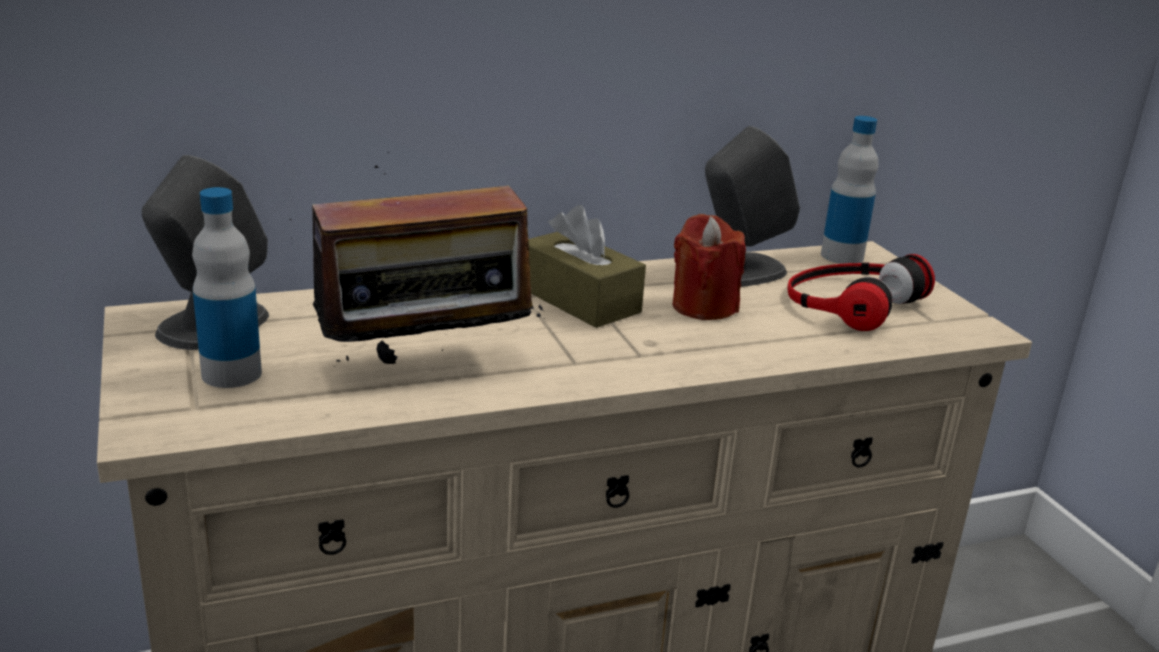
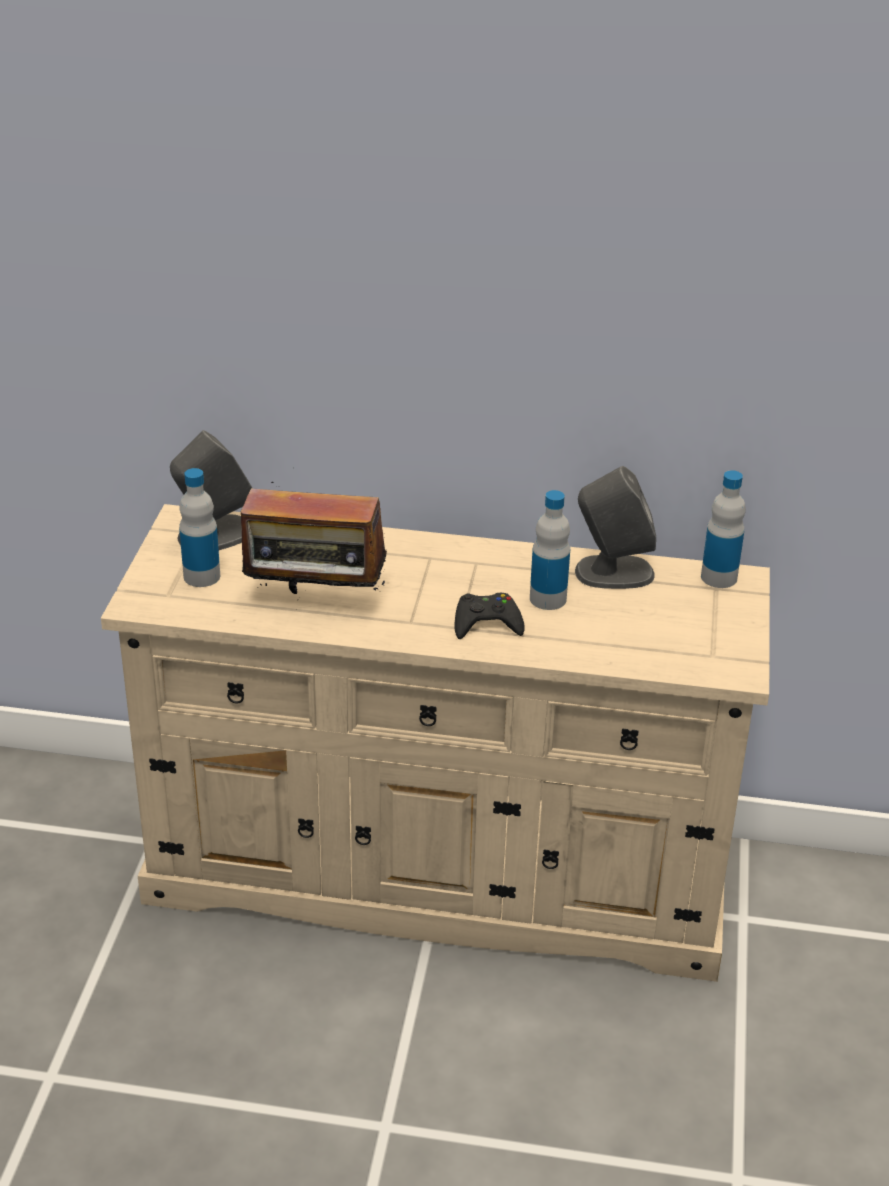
camera: 30 degrees right, 10 degrees up
brown tissue box [528,205,646,328] -> none
red candle [673,214,746,320] -> bottle [530,490,570,610]
headphones [788,254,935,331] -> none
none -> black game controller [454,593,525,639]

